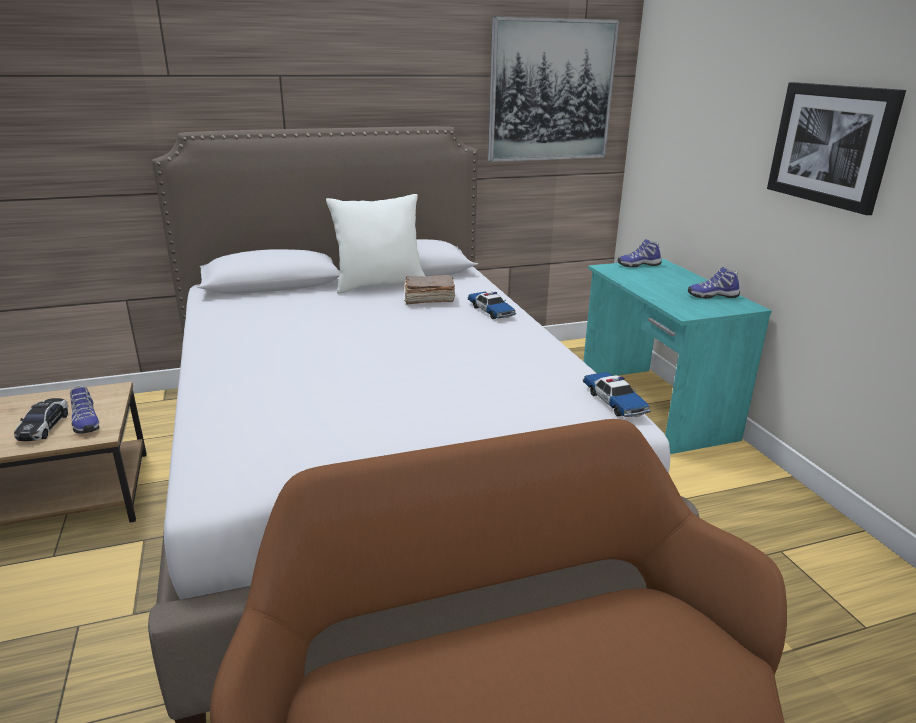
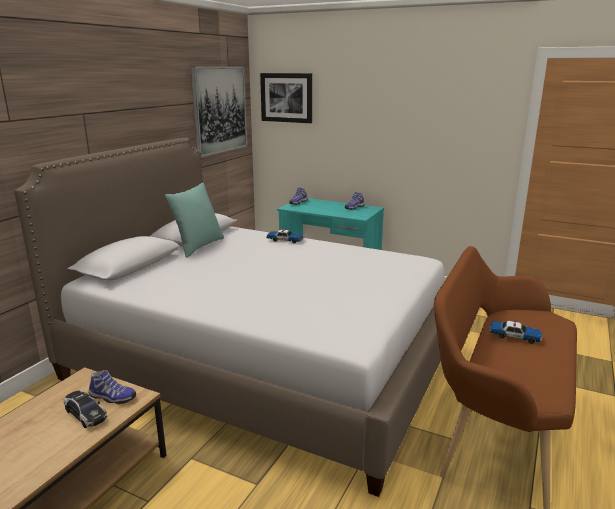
camera: 45 degrees left, 5 degrees down
white pillow [326,194,425,294] -> turquoise pillow [165,183,224,257]
brown book [404,275,455,305] -> none
toy car [583,372,651,417] -> toy car moved to [489,320,543,344]
picture [767,82,906,215] -> picture moved to [260,73,312,123]

